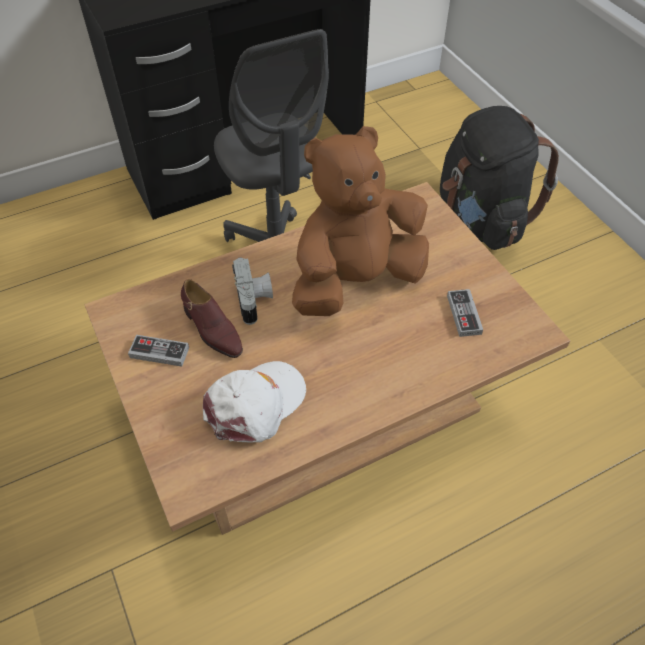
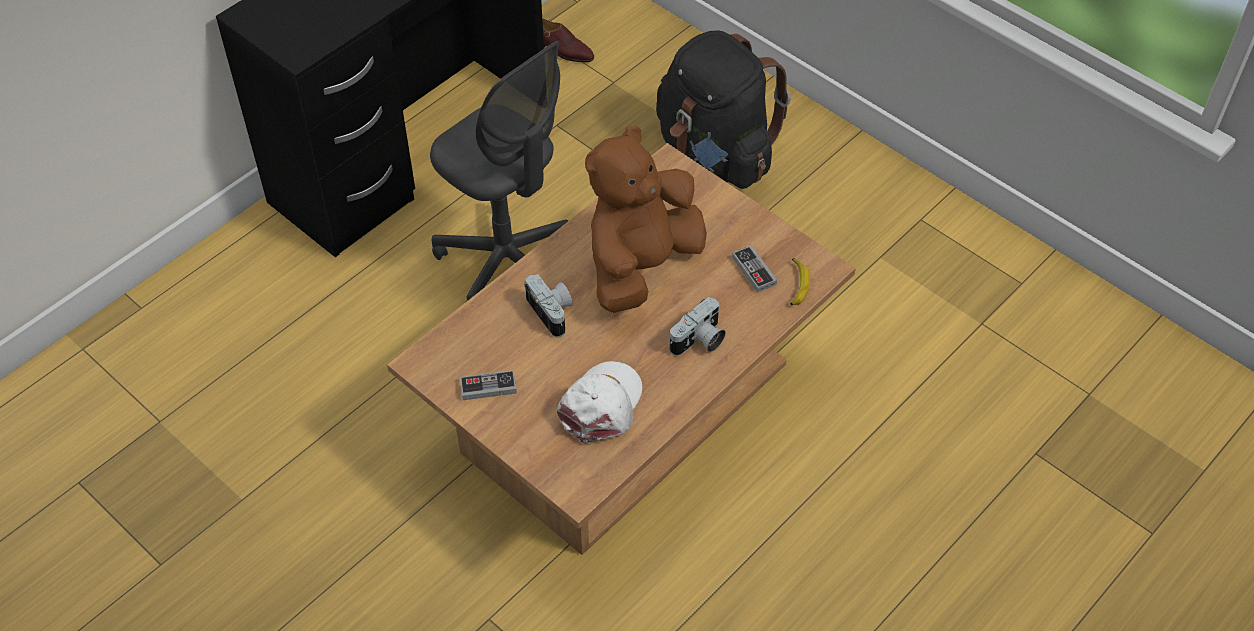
camera: 20 degrees left, 0 degrees up
brown shoe [181,279,243,358] -> brown shoe moved to [542,18,594,62]
none -> camera [670,297,726,356]
none -> banana [790,258,810,305]

